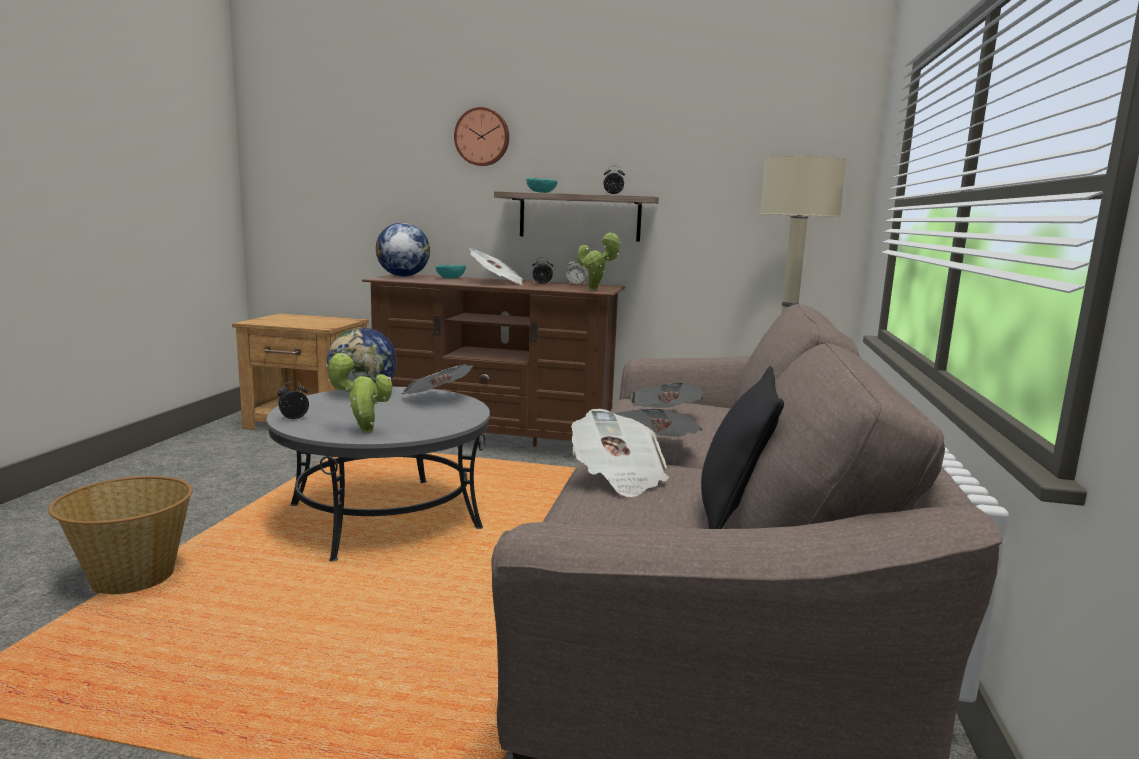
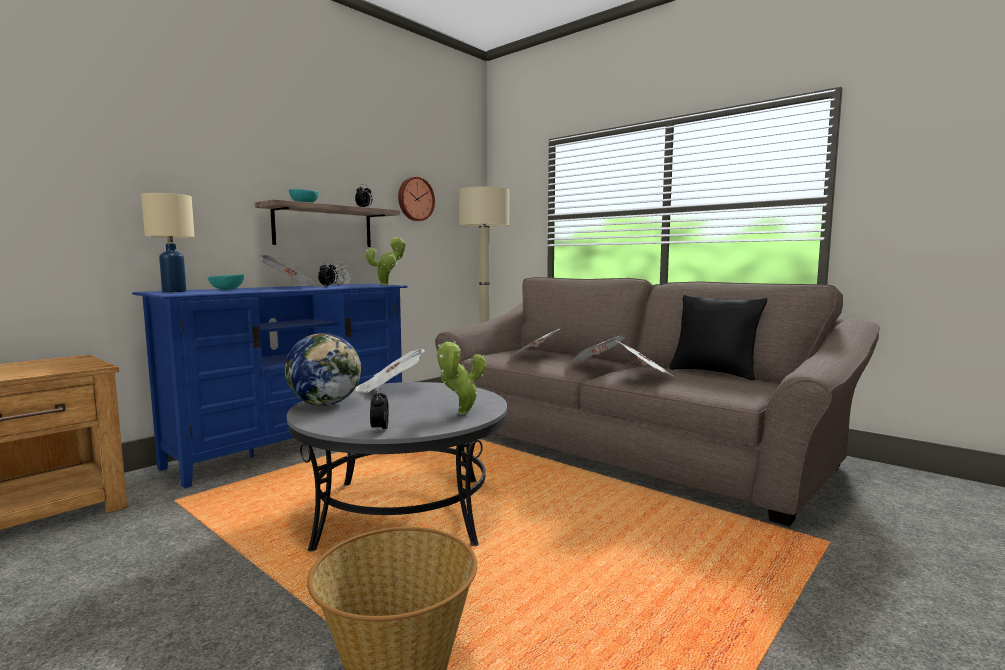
camera: 60 degrees left, 5 degrees down
brown tv stand [362,274,625,446] -> blue tv stand [132,284,408,488]
globe [376,223,430,277] -> beige table lamp [141,193,194,292]
wall clock [454,107,509,166] -> wall clock moved to [398,177,435,221]

